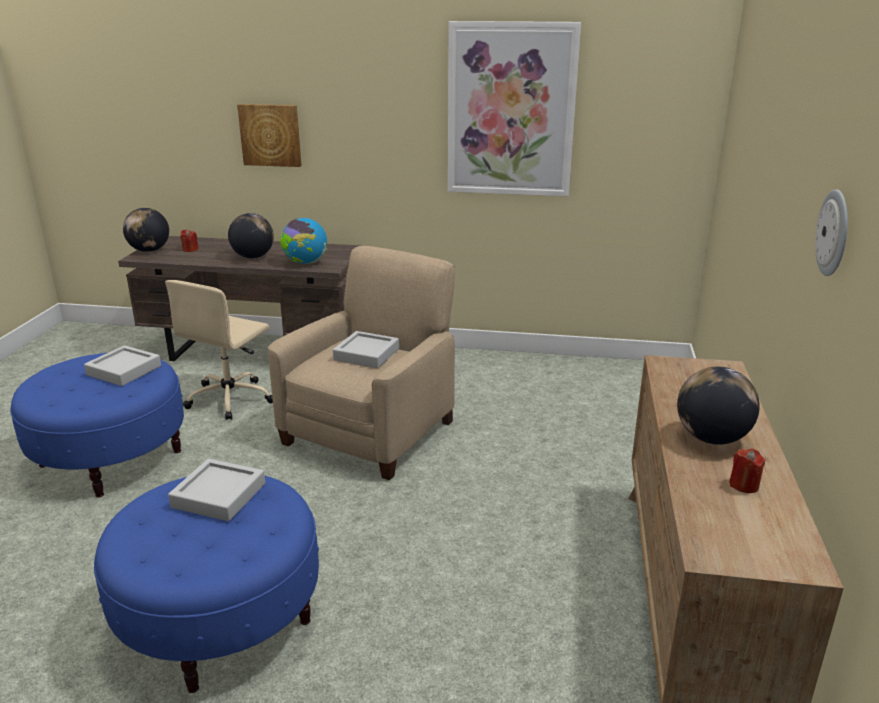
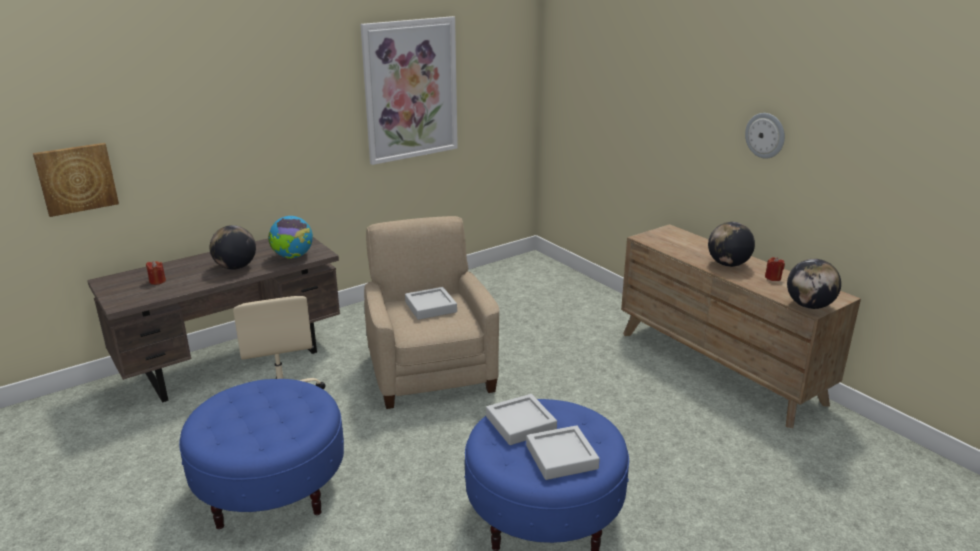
camera: 45 degrees left, 0 degrees up
grey tray [84,345,161,386] -> grey tray moved to [526,425,600,480]
globe [123,208,169,252] -> globe moved to [787,259,841,309]
picture [237,104,301,167] -> picture moved to [33,143,119,217]

